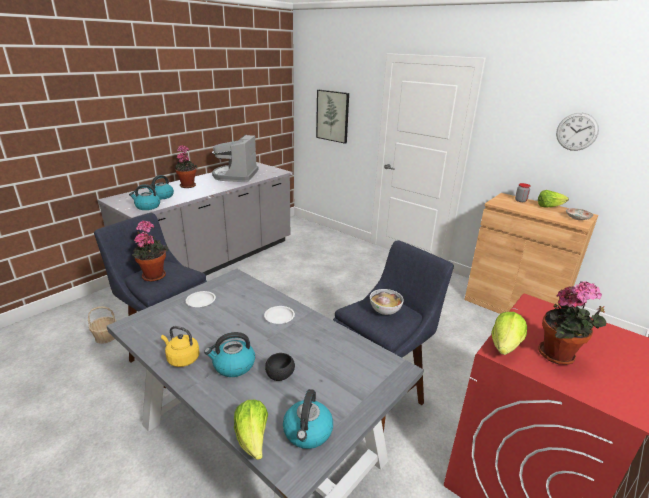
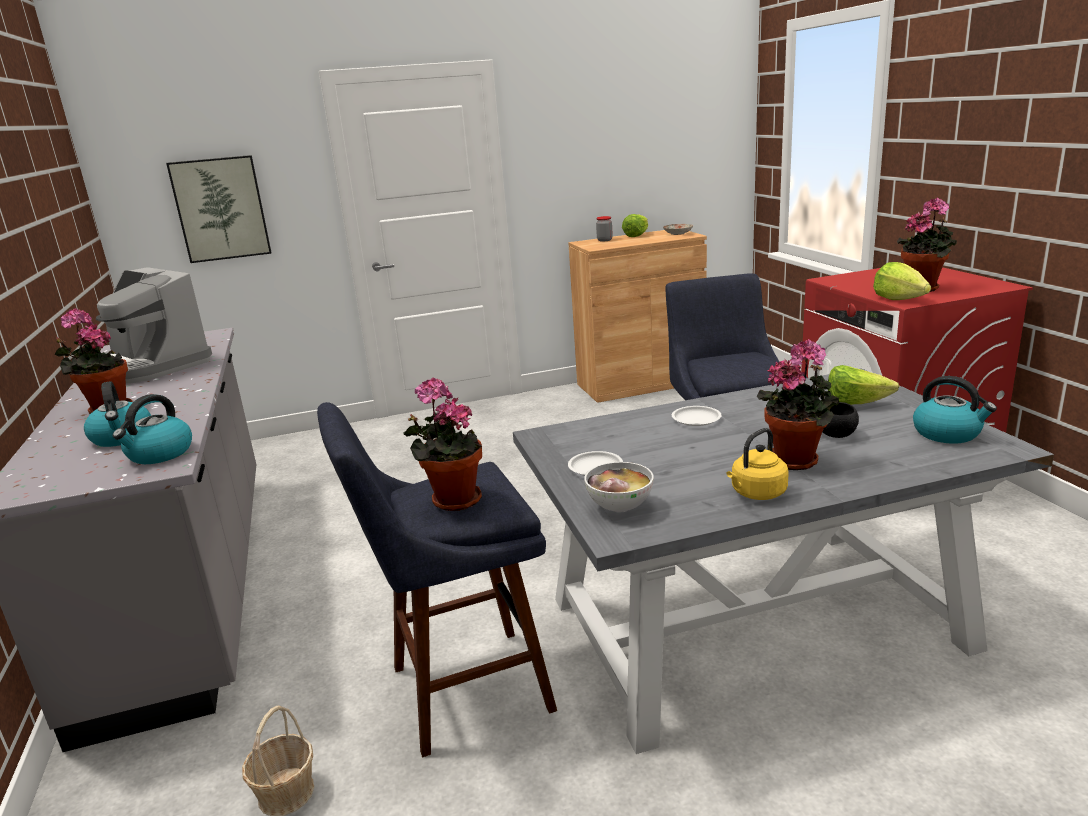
camera: 55 degrees left, 5 degrees down
kettle [204,332,255,377] -> potted plant [757,339,839,470]
lettuce [234,400,268,460] -> lettuce moved to [828,365,899,405]
bowl [370,289,404,315] -> bowl moved to [584,462,654,512]
wall clock [556,113,599,151] -> none

